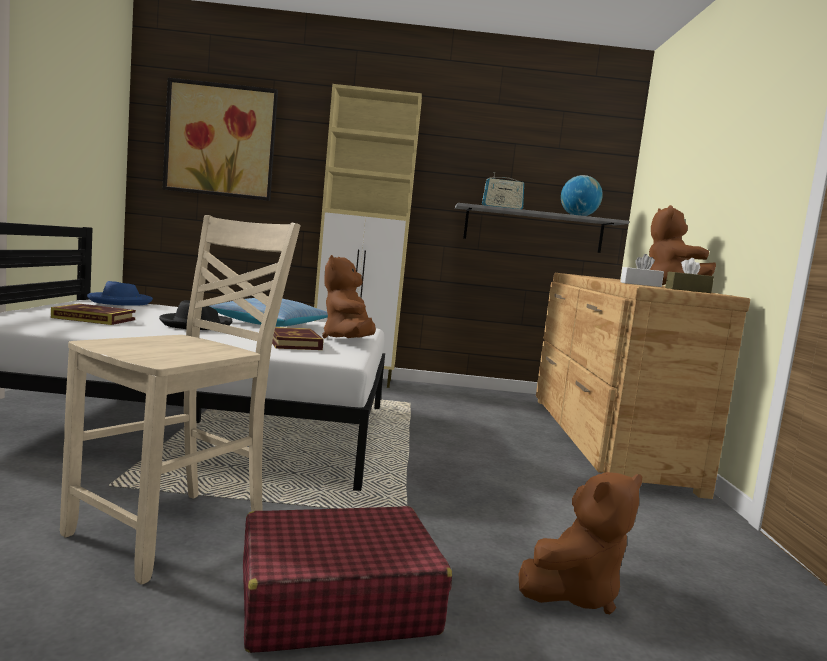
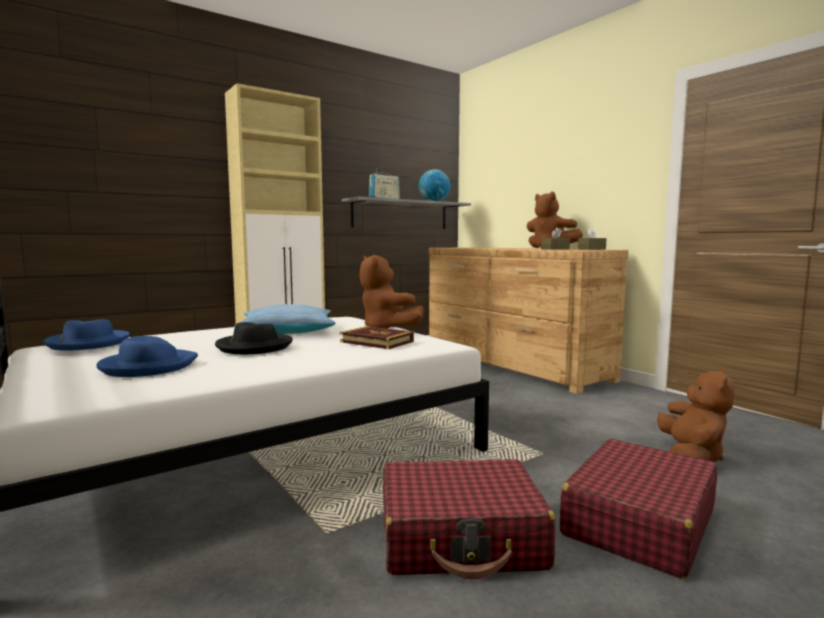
camera: 35 degrees left, 0 degrees up
book [51,304,136,325] -> blue hat [96,336,198,377]
beige chair [60,215,300,585] -> red suitcase [383,459,556,579]
picture [163,78,278,201] -> none
white tissue box [620,254,664,287] -> brown tissue box [542,227,570,250]

